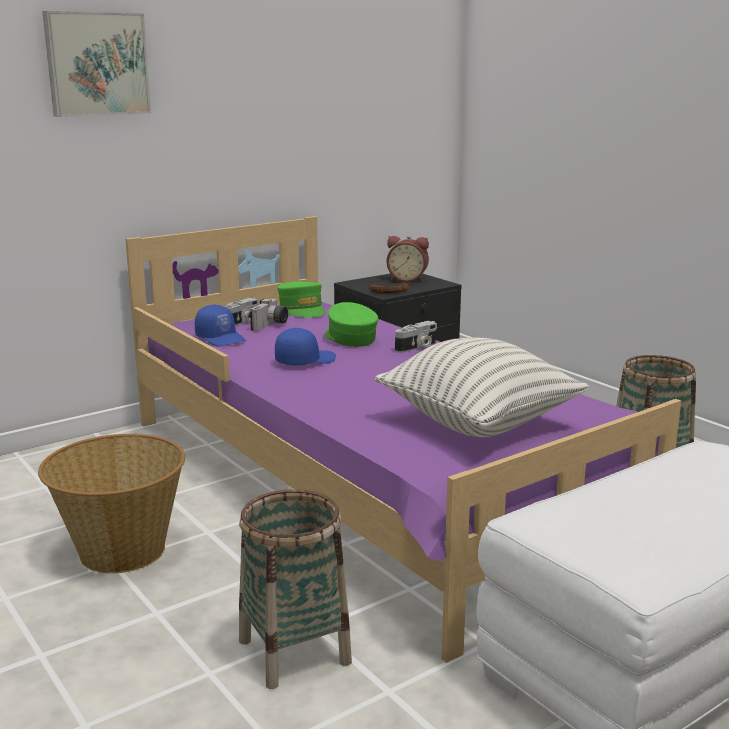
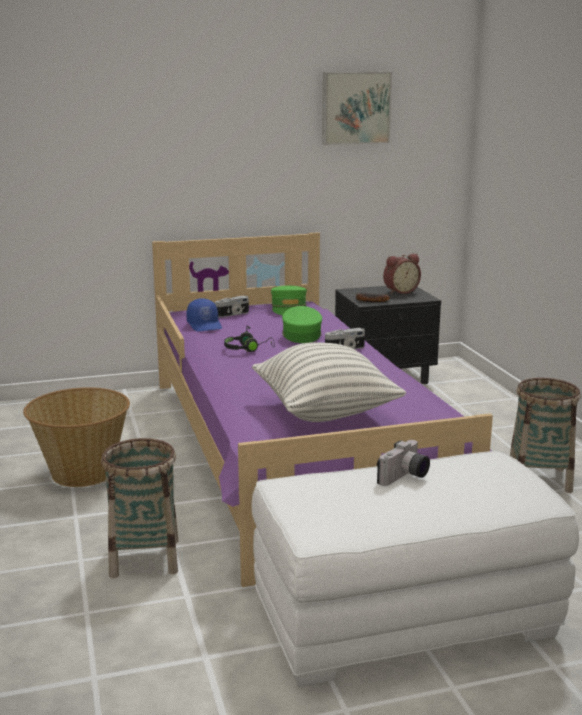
camera: 20 degrees right, 0 degrees up
picture [42,11,151,117] -> picture moved to [322,72,392,145]
camera [249,299,288,331] -> camera moved to [377,440,430,486]
blue cap [275,328,336,365] -> black headphones [224,326,275,352]
alarm clock [387,236,429,282] -> alarm clock turned 60 degrees counterclockwise [383,254,421,294]

